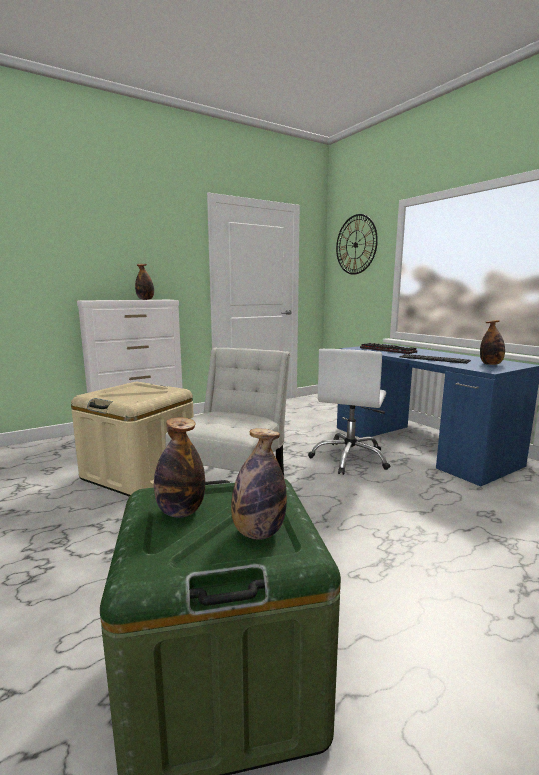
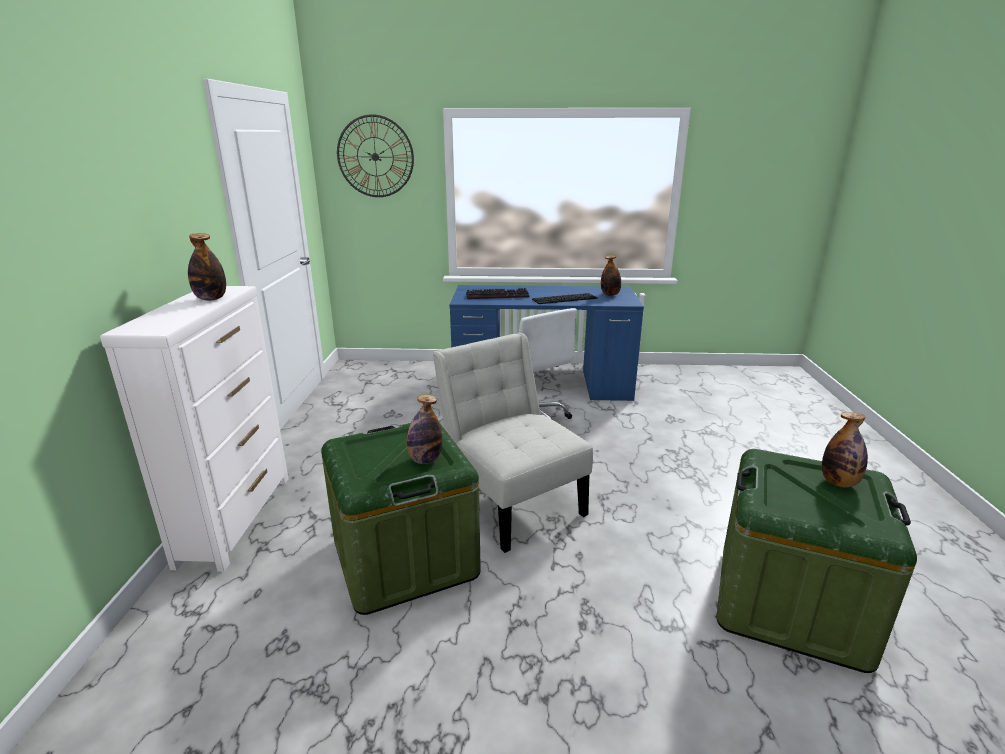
camera: 55 degrees left, 10 degrees up
beige storage box [71,382,194,497] -> green storage box [321,423,481,615]
bottle [154,417,205,518] -> bottle moved to [407,394,442,464]

